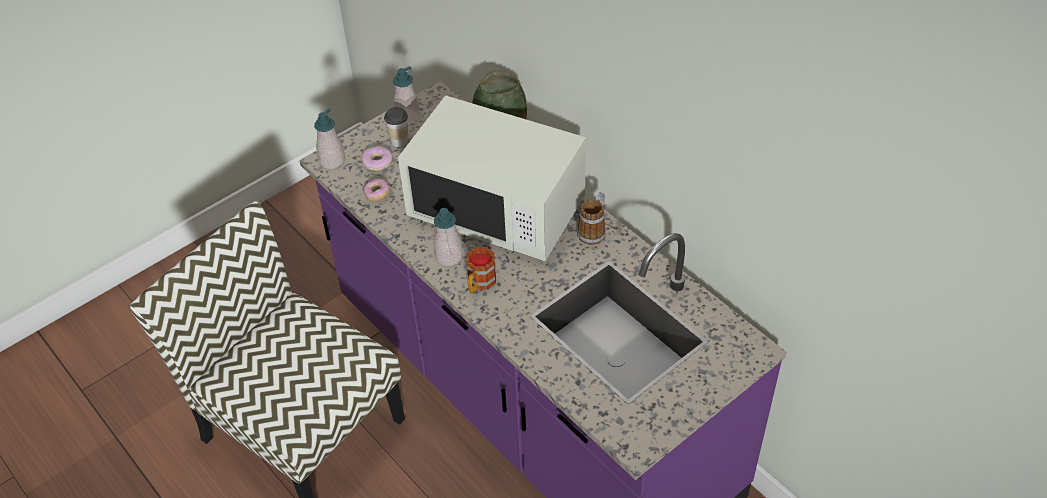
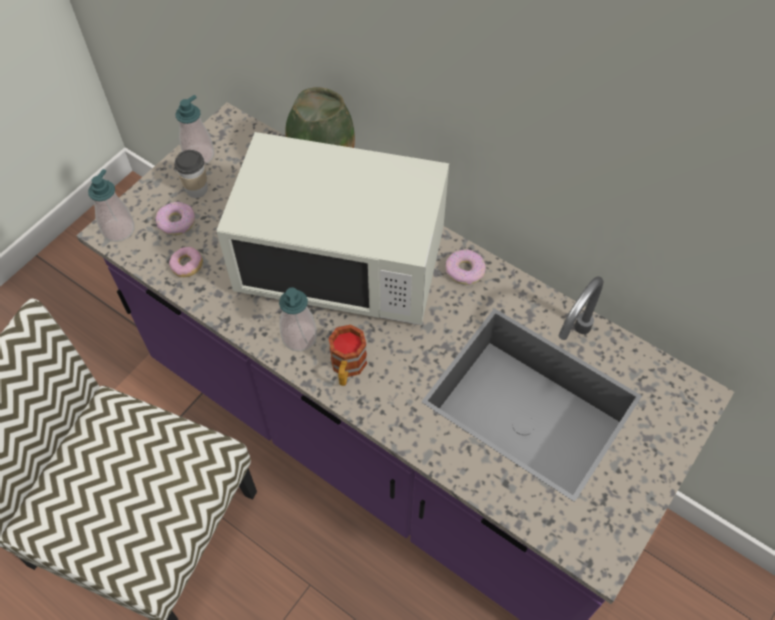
camera: 15 degrees left, 10 degrees up
mug [577,192,606,245] -> donut [445,250,486,285]

